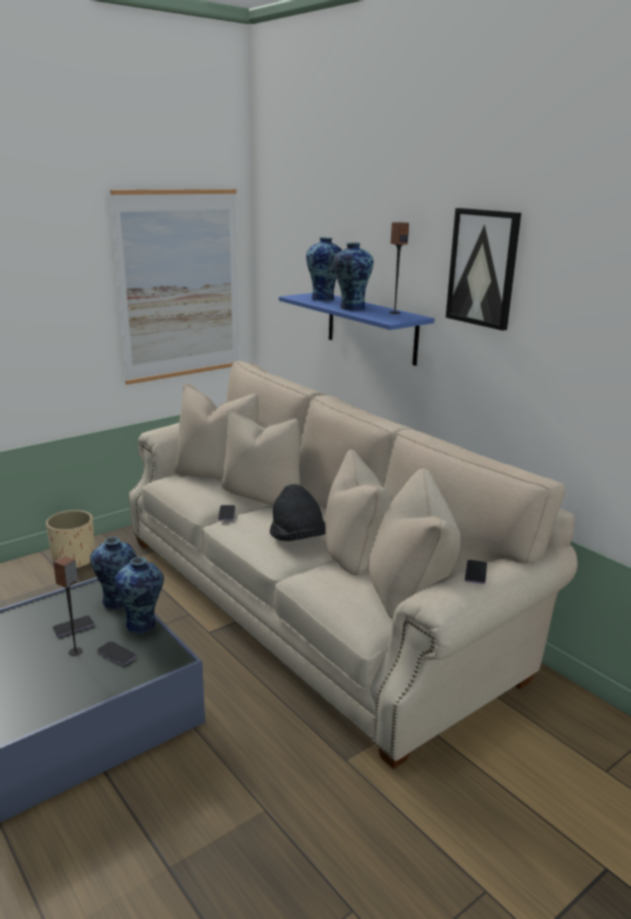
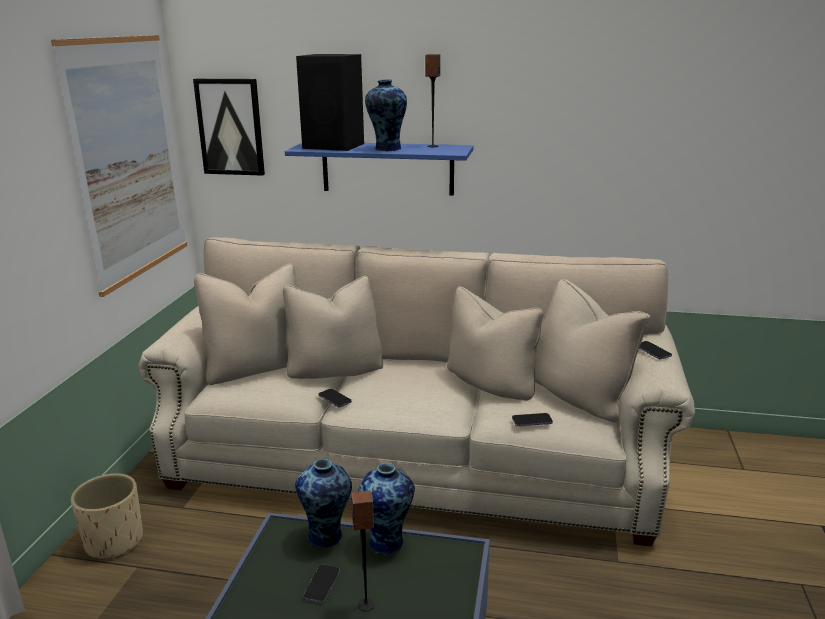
camera: 40 degrees left, 0 degrees up
phone [97,641,136,665] -> phone moved to [512,413,553,426]
black hat [270,484,325,541] -> none
vase [306,237,342,301] -> black speaker [296,54,364,151]
picture [446,208,521,331] -> picture moved to [193,79,265,176]

